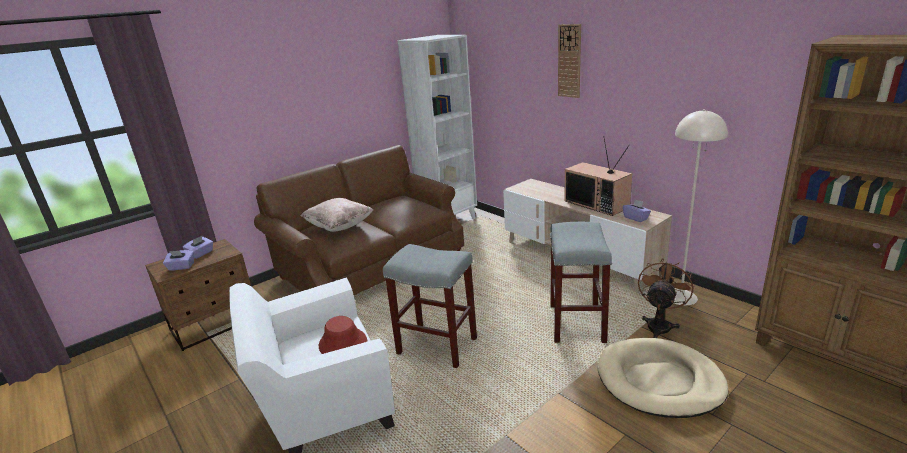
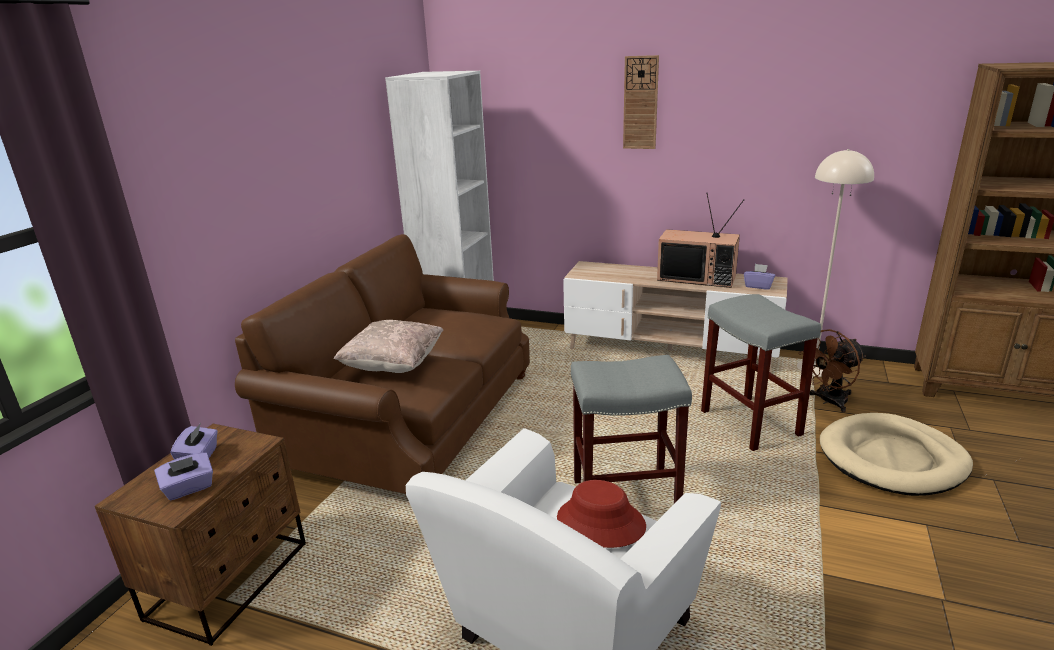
camera: 30 degrees left, 0 degrees up
brown fan [638,258,694,338] -> brown fan turned 120 degrees counterclockwise [798,329,866,412]

